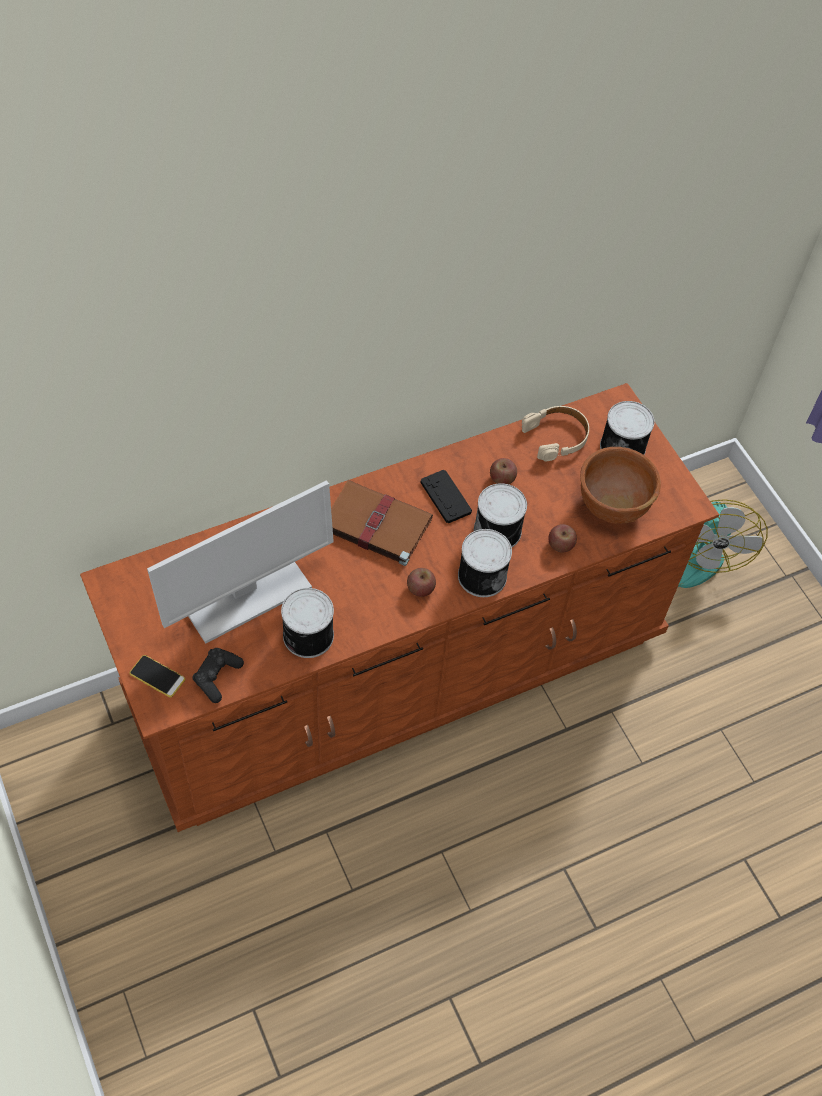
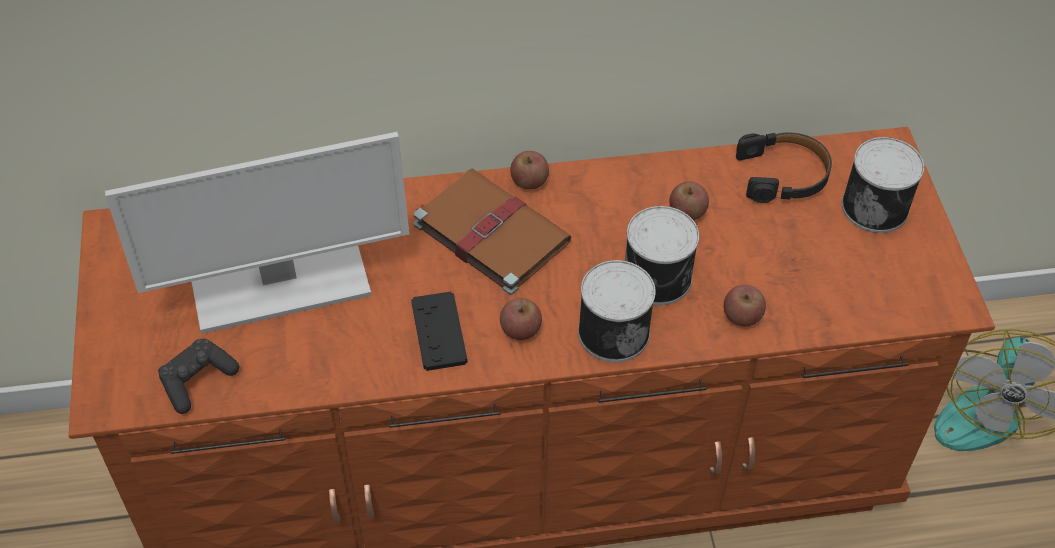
camera: 20 degrees right, 5 degrees down
phone [129,655,185,697] -> none
can [281,588,334,658] -> none
black game controller [420,470,472,523] -> black game controller moved to [411,292,468,371]
beige headphones [522,406,589,461] -> black headphones [736,132,832,203]
brown bowl [580,447,661,524] -> none
none -> apple [510,151,549,190]

